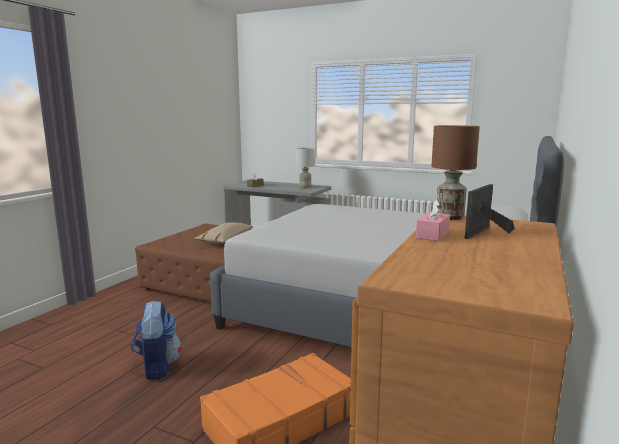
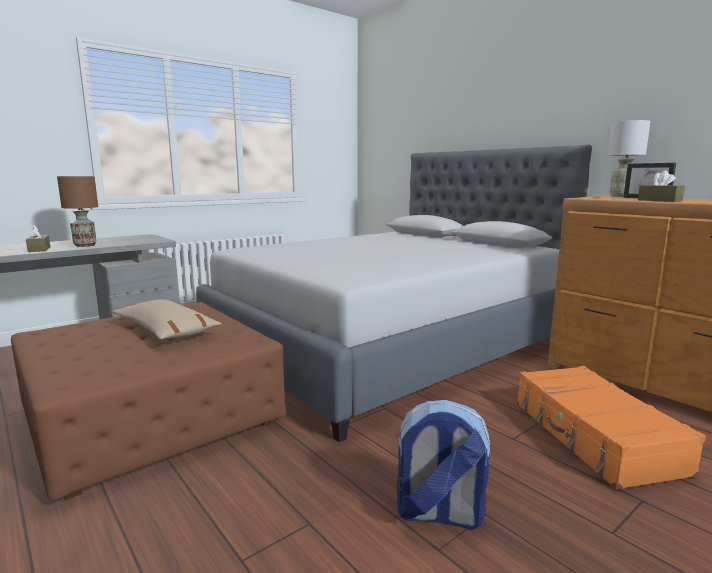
camera: 65 degrees left, 0 degrees up
grey table lamp [296,148,315,188] -> grey table lamp moved to [608,120,651,197]
pink tissue box [416,200,450,241] -> brown tissue box [638,171,685,202]
brown table lamp [431,125,480,220] -> brown table lamp moved to [57,176,98,247]

